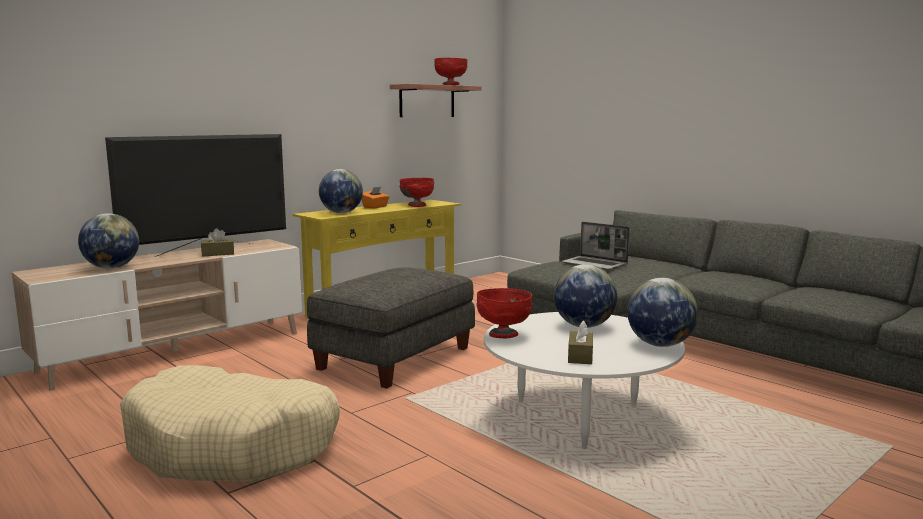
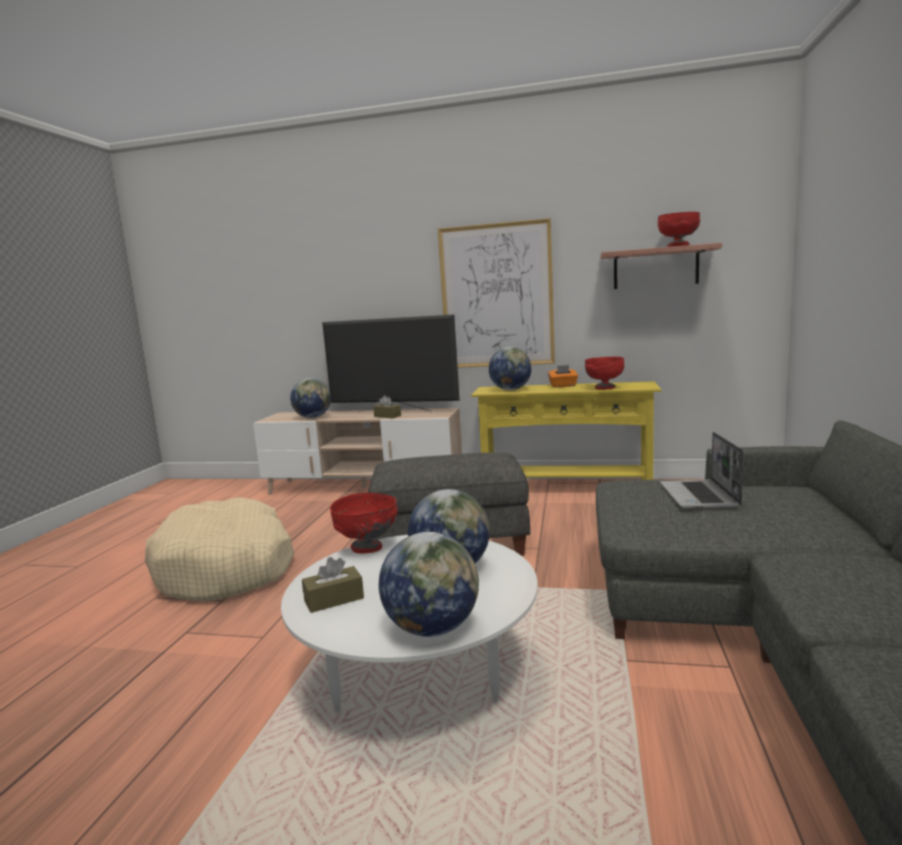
camera: 55 degrees right, 0 degrees up
none -> picture [438,218,555,368]

